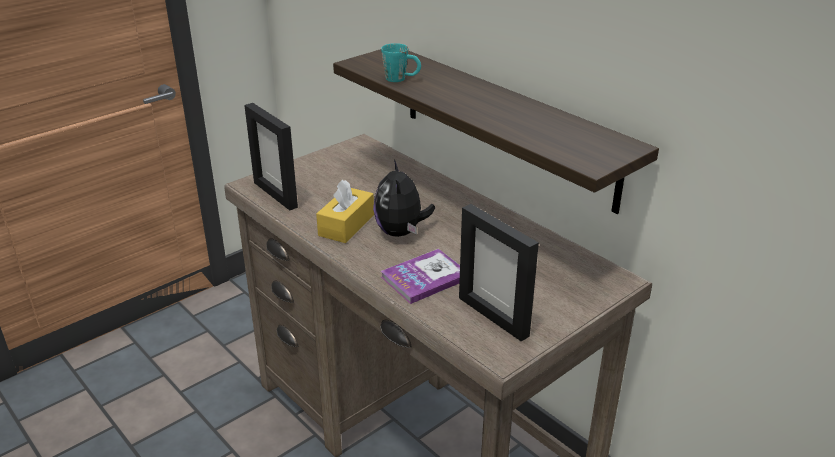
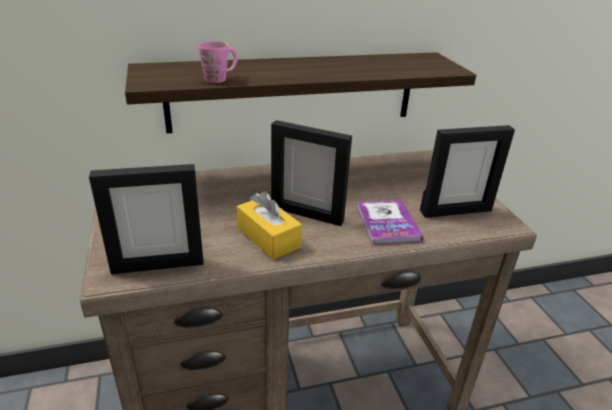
camera: 65 degrees left, 0 degrees up
plush toy [373,160,435,237] -> picture frame [271,120,352,226]
turquoise mug [381,43,421,82] -> pink mug [198,41,238,83]

